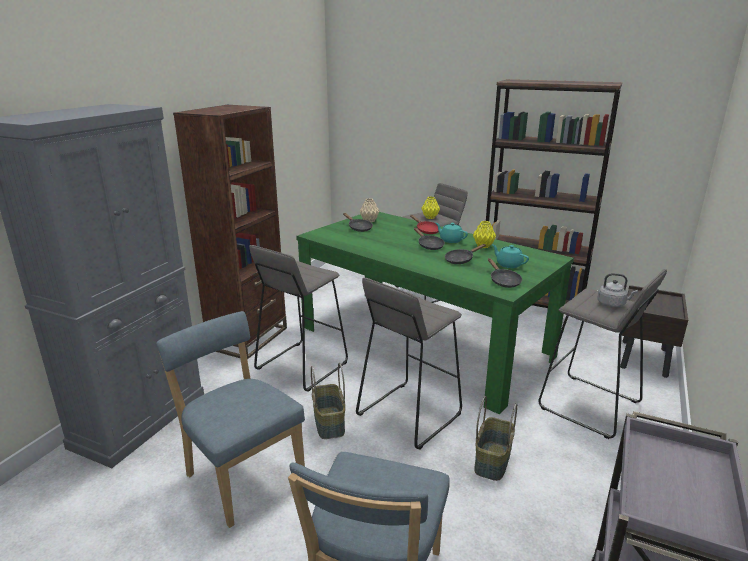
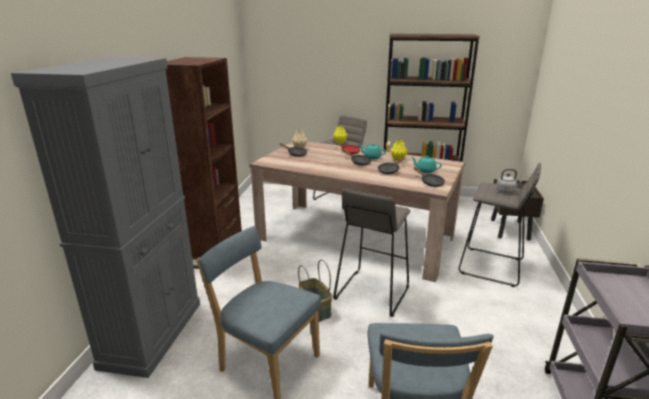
camera: 15 degrees left, 0 degrees up
grey stool [249,245,348,392] -> none
green dining table [296,212,574,415] -> beige dining table [249,141,465,282]
basket [474,396,517,481] -> none

